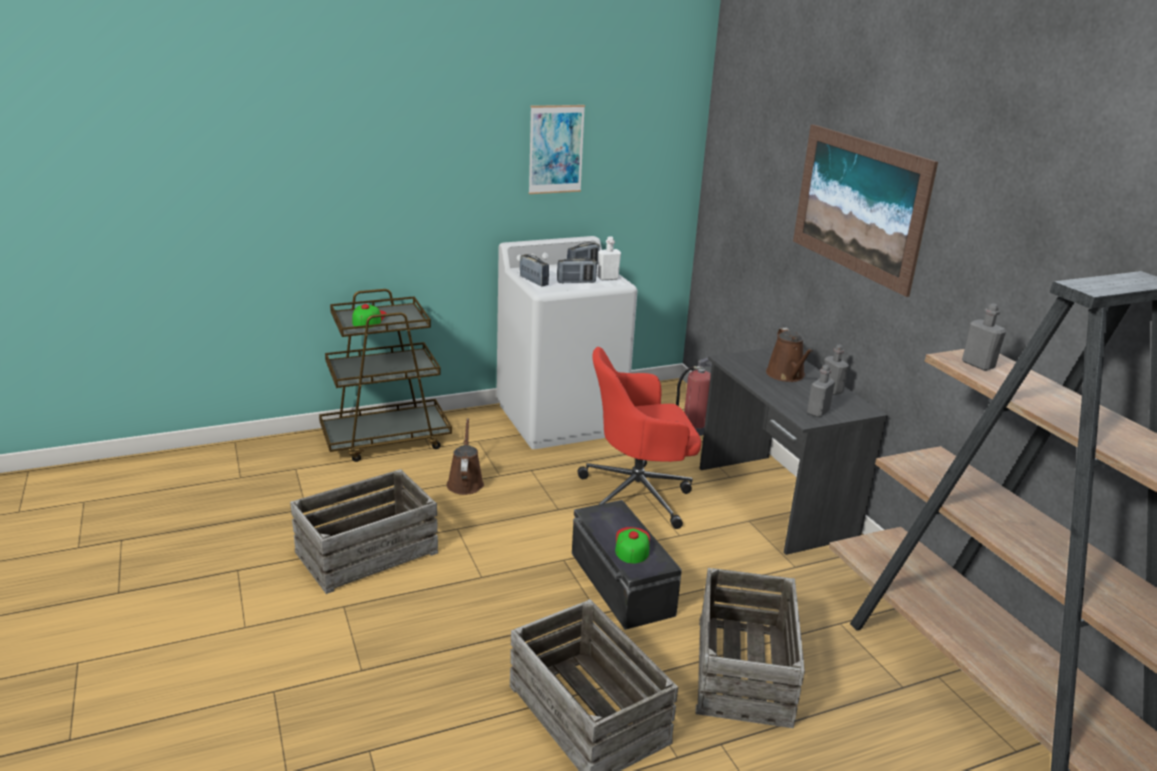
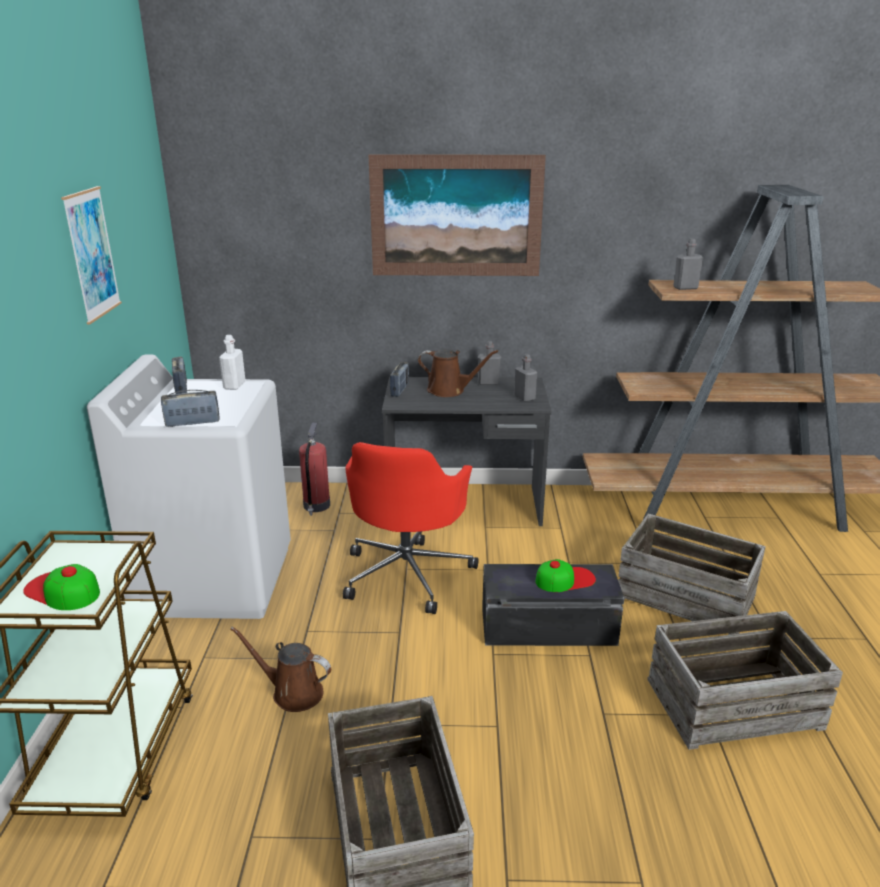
camera: 65 degrees left, 0 degrees up
radio [557,257,597,283] -> radio moved to [390,362,409,397]
cap [615,527,650,564] -> cap turned 135 degrees clockwise [535,559,596,592]

